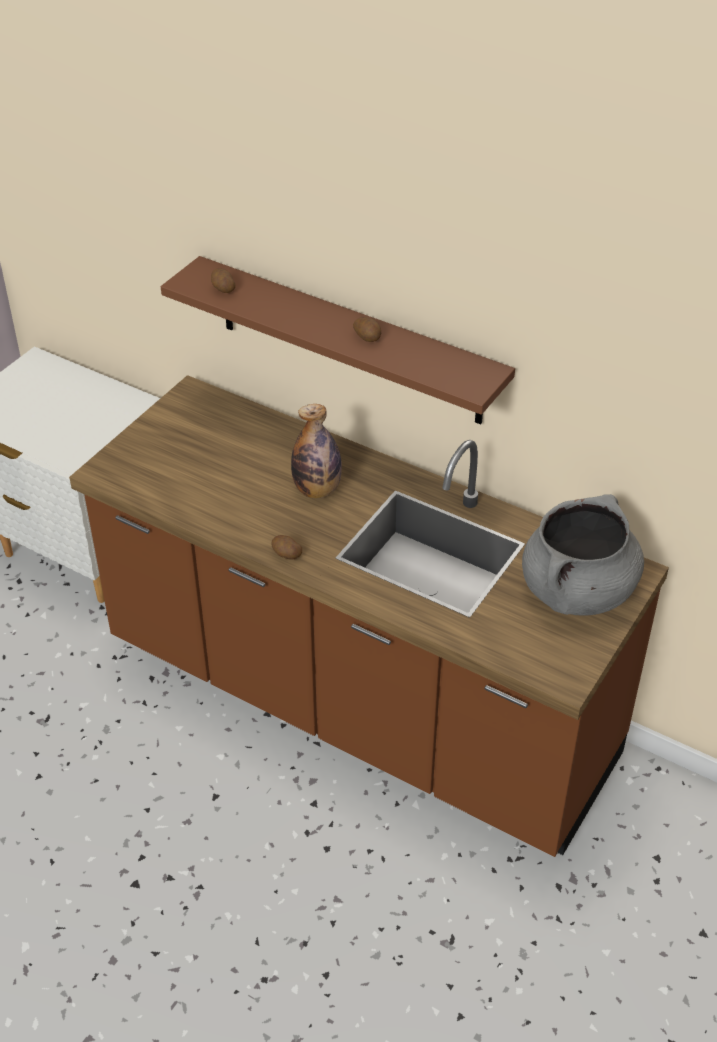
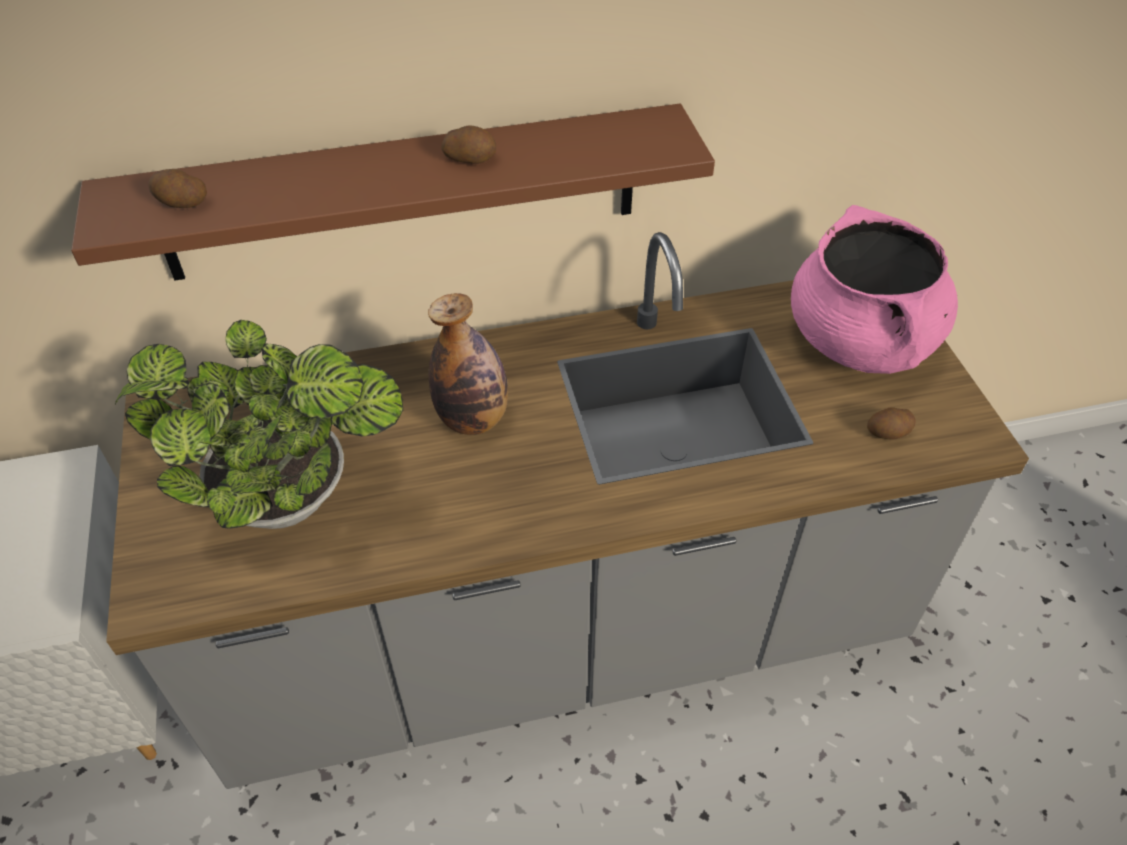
camera: 45 degrees left, 5 degrees up
brown counter [69,375,669,857] -> grey counter [106,232,1029,789]
potato [272,535,302,560] -> potato moved to [867,407,916,440]
grey cooking pot [522,494,644,615] -> pink cooking pot [791,205,958,374]
none -> potted plant [115,320,403,529]

